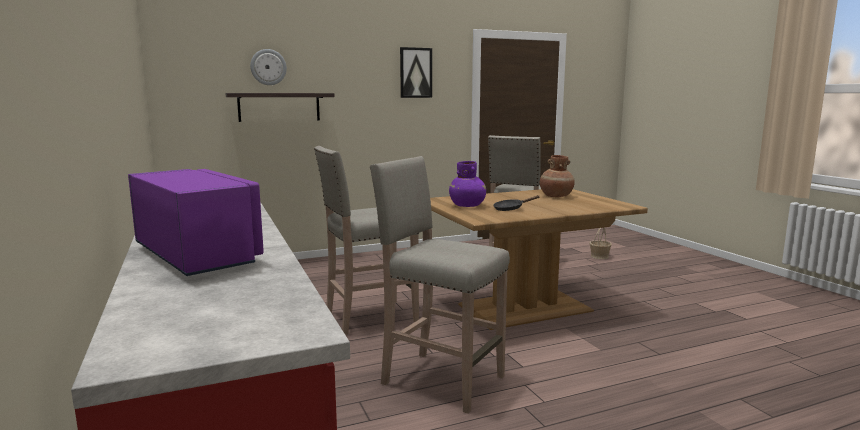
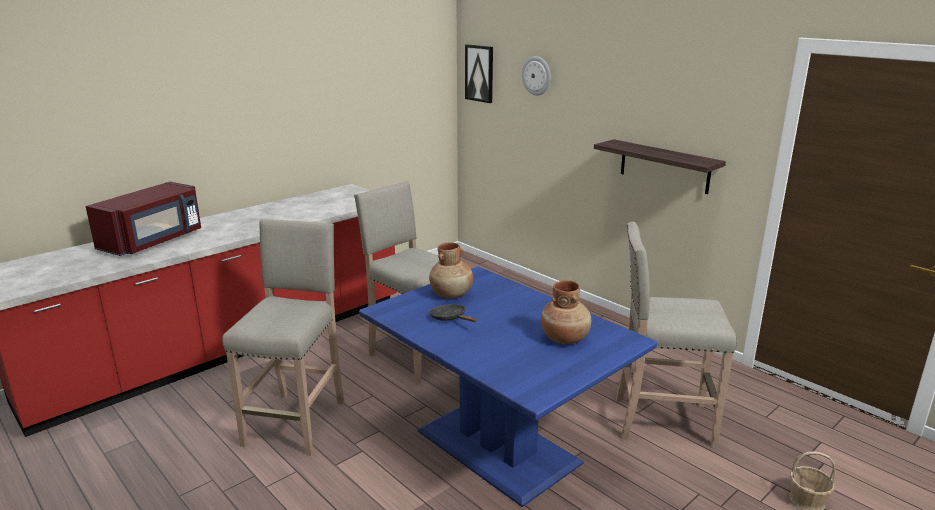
camera: 70 degrees right, 10 degrees up
purple microwave [128,169,264,276] -> red microwave [85,182,201,256]
shelf [225,93,335,122] -> shelf moved to [594,139,726,194]
picture [400,47,432,98] -> picture moved to [465,44,493,103]
brown dining table [430,189,648,330] -> blue dining table [359,267,657,507]
purple vase [449,161,486,207] -> brown vase [429,242,473,299]

